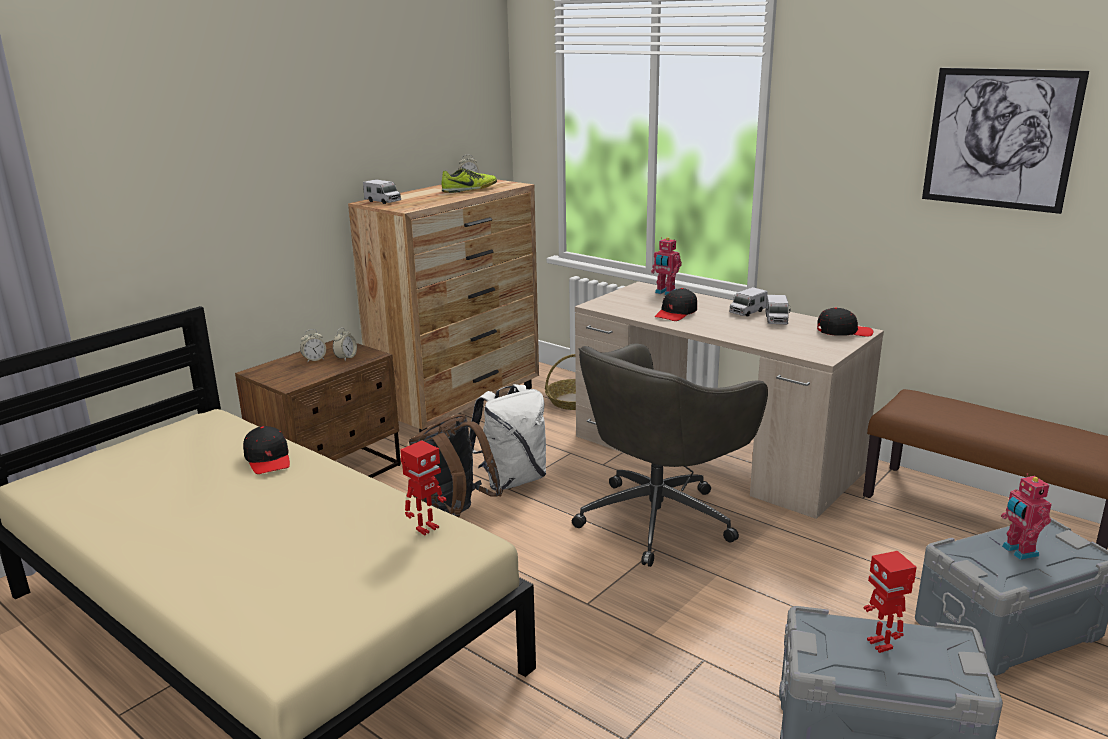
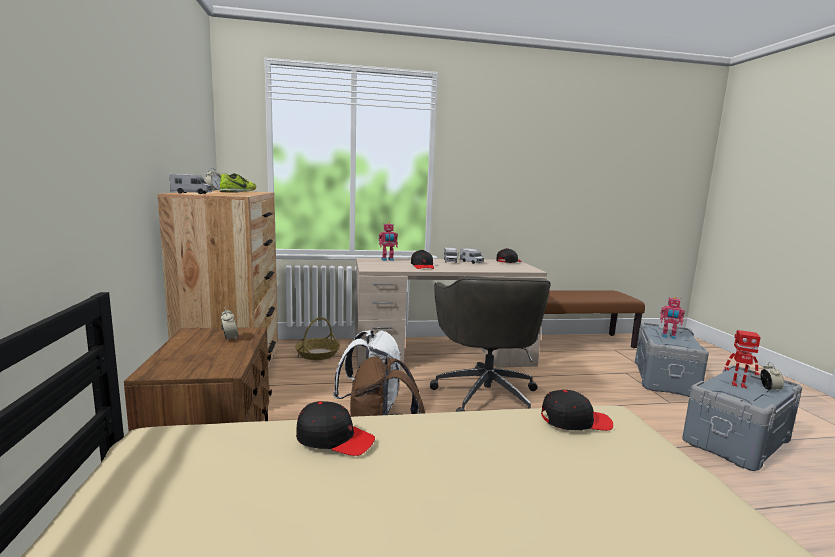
camera: 50 degrees left, 10 degrees down
alarm clock [300,329,326,363] -> alarm clock moved to [761,362,784,393]
toy robot [400,440,447,536] -> black cap [541,390,613,431]
picture [922,68,1089,214] -> none

